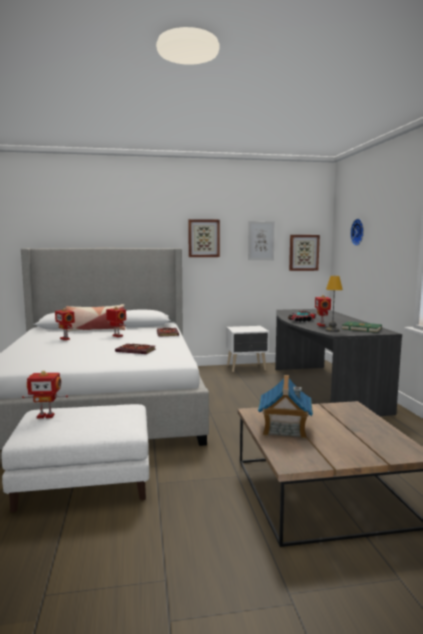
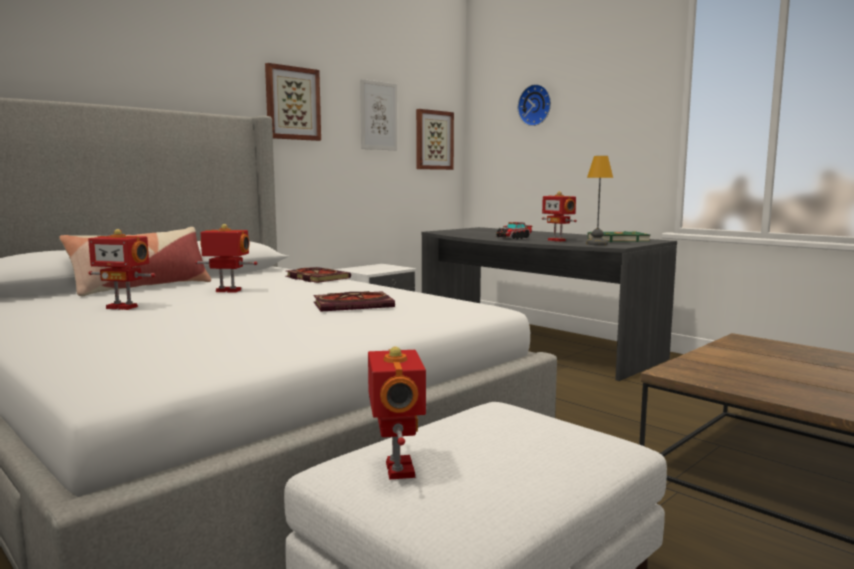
camera: 35 degrees left, 0 degrees up
toy robot [22,371,68,419] -> toy robot turned 60 degrees counterclockwise [368,346,426,480]
toy house [258,375,313,439] -> none

